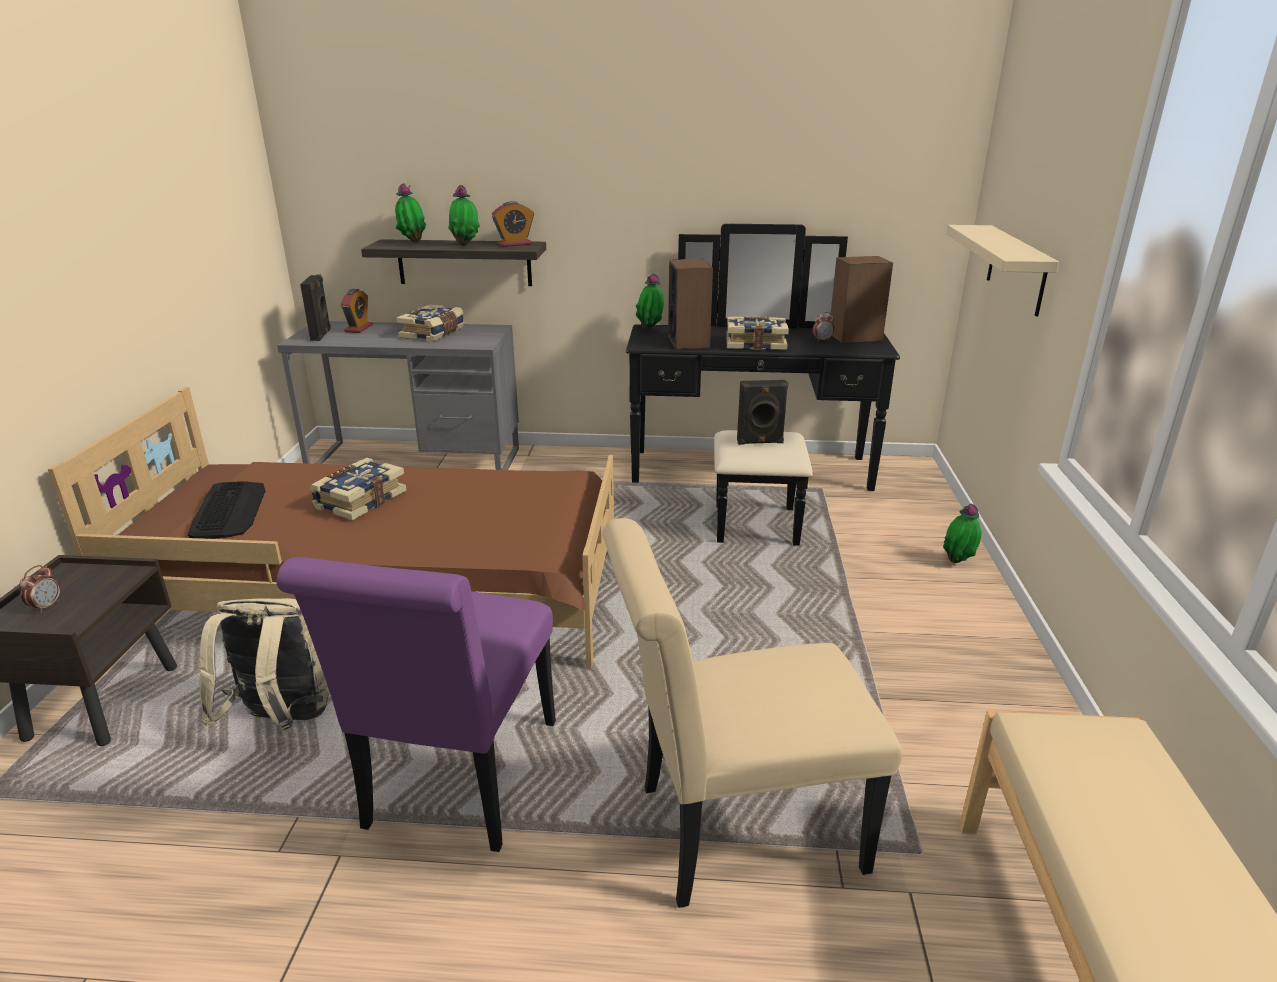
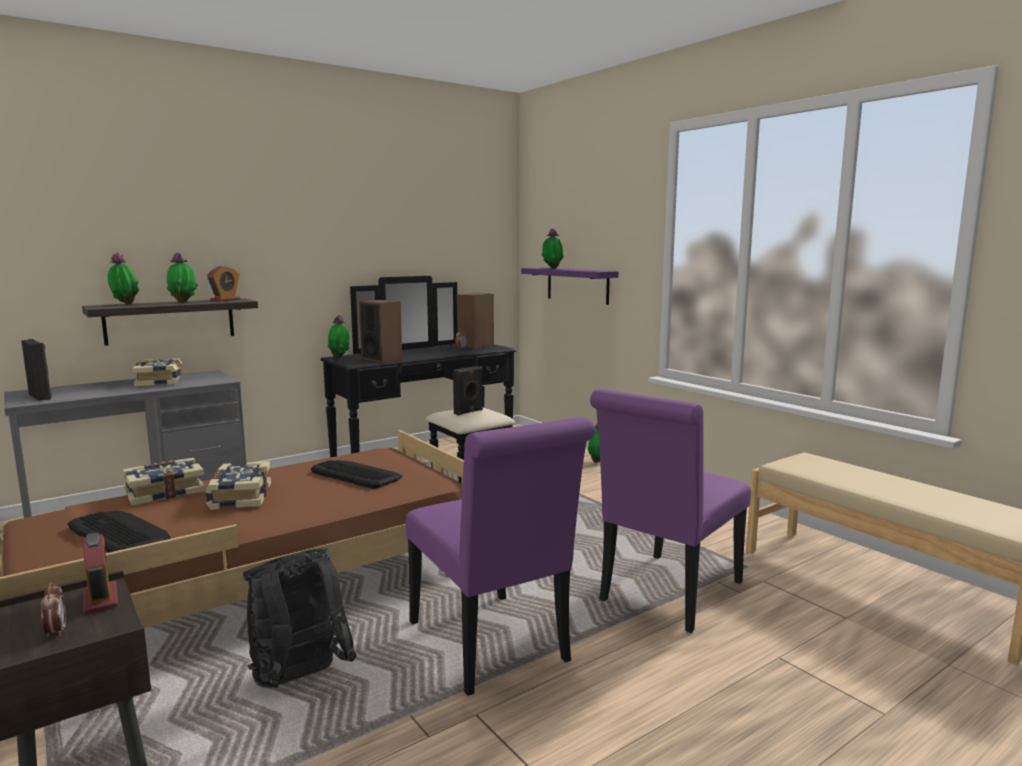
camera: 40 degrees left, 15 degrees down
beige backpack [199,598,329,732] -> black backpack [243,548,357,688]
alarm clock [341,289,373,333] -> alarm clock moved to [83,533,118,614]
beige chair [602,518,903,908] -> purple chair [590,389,751,633]
book [726,316,789,350] -> book moved to [123,458,206,506]
beige shelf [946,225,1059,316] -> purple shelf [521,268,619,305]
none -> keyboard [311,460,403,489]
none -> potted plant [542,228,564,269]

